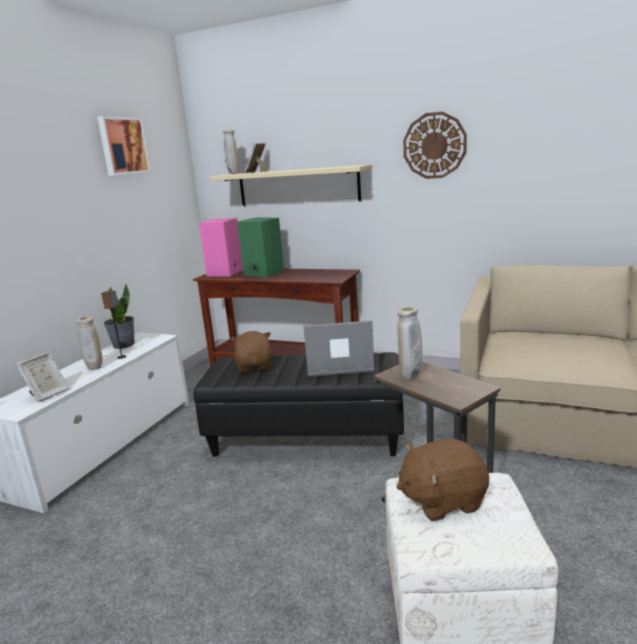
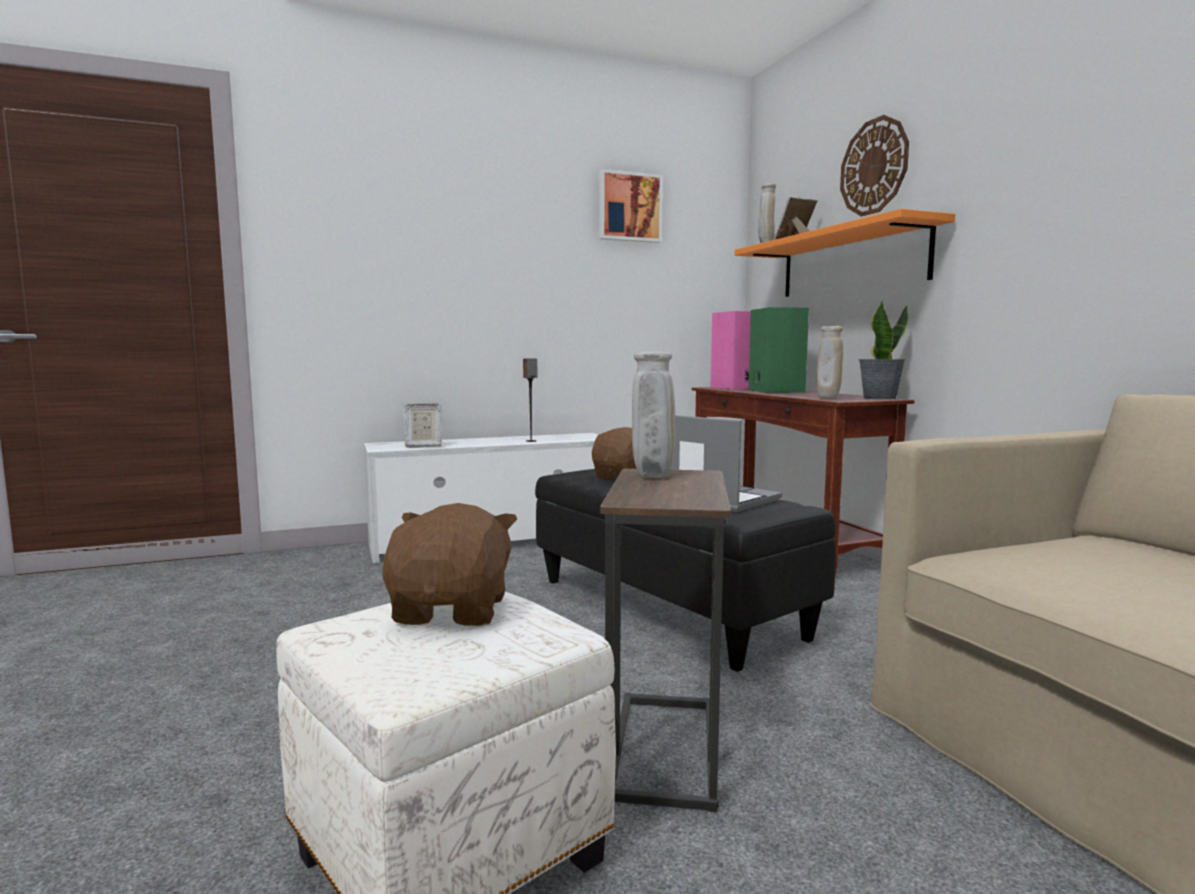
camera: 45 degrees right, 10 degrees down
beige vase [76,317,103,370] -> beige vase moved to [816,326,843,399]
potted plant [103,283,135,349] -> potted plant moved to [859,301,908,400]
beige shelf [209,164,372,206] -> orange shelf [735,209,955,297]
brown plush toy [396,438,489,521] -> brown plush toy turned 60 degrees clockwise [383,503,517,626]
wall clock [403,112,467,179] -> wall clock moved to [840,115,909,216]

